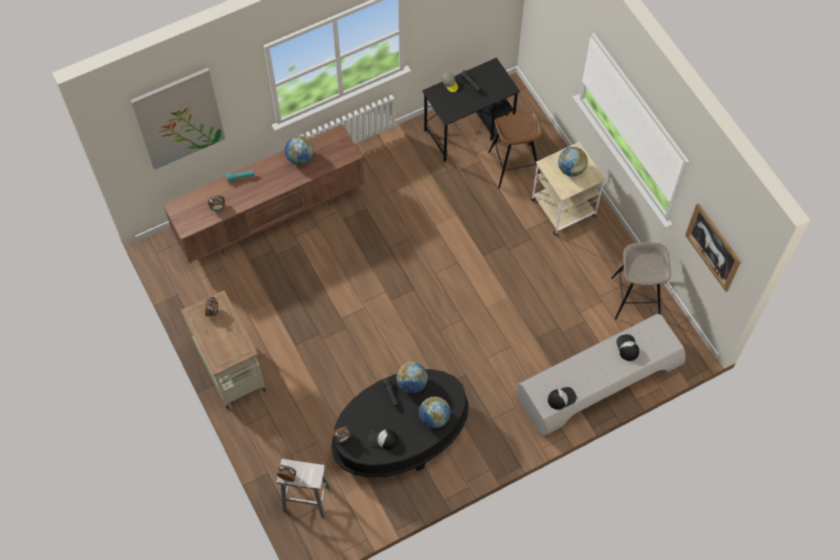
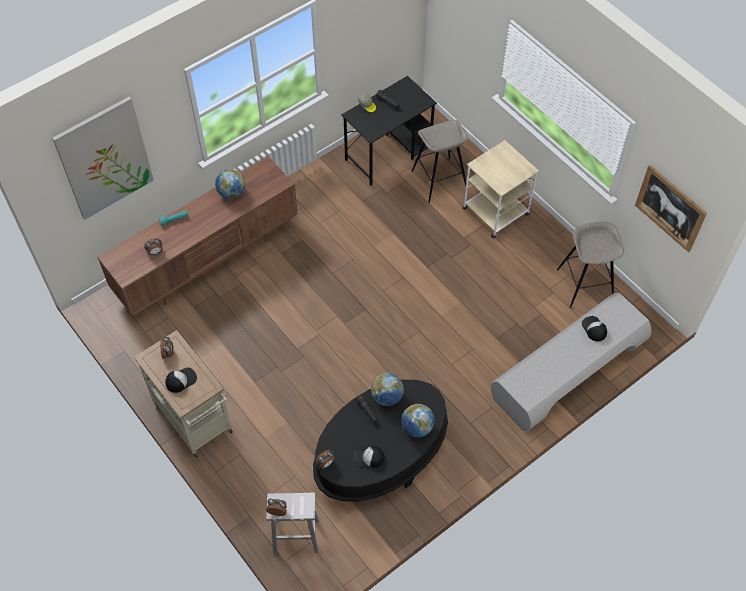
camera: 10 degrees left, 5 degrees down
brown stool [488,112,543,189] -> grey stool [412,120,468,203]
cap [548,387,577,410] -> cap moved to [165,367,197,393]
globe [558,147,588,177] -> none

